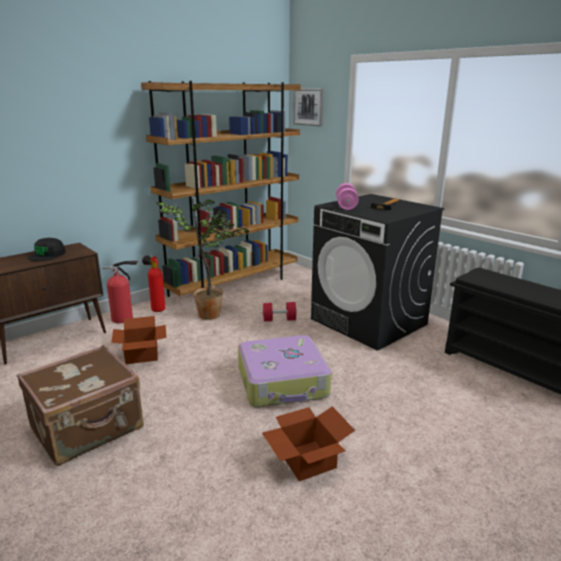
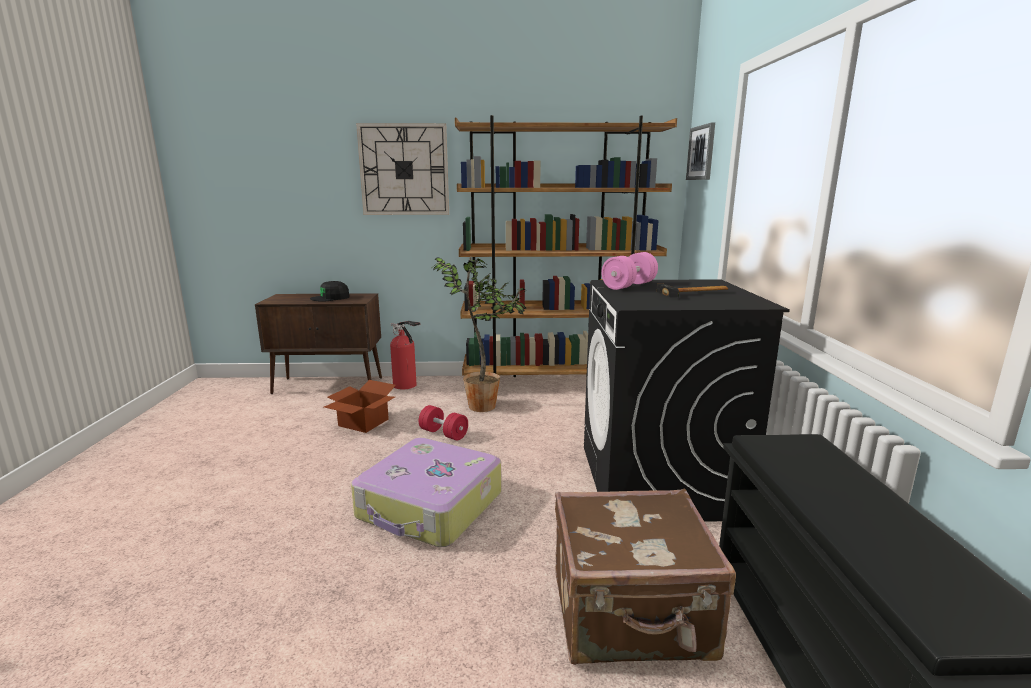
camera: 40 degrees right, 5 degrees down
brown suitcase [17,345,144,466] -> brown suitcase moved to [555,488,736,665]
fire extinguisher [142,255,165,312] -> none
red dumbbell [262,302,297,321] -> red dumbbell moved to [419,405,468,441]
cardboard box [262,406,355,481] -> none
none -> wall clock [356,123,449,215]

